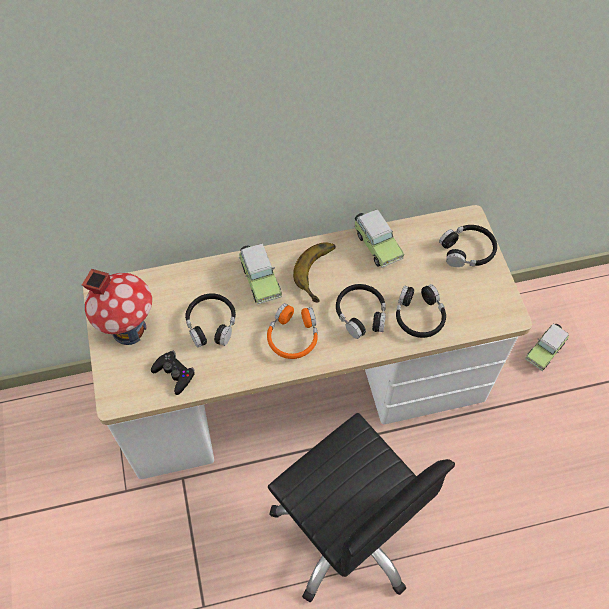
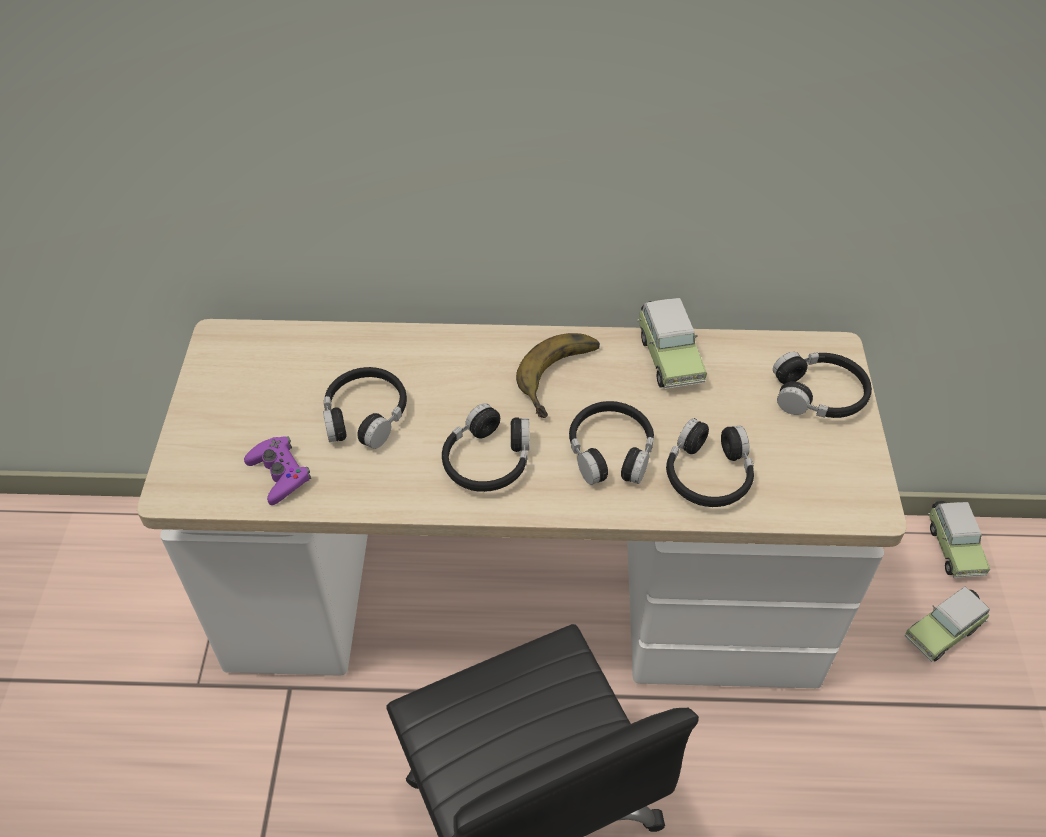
camera: 15 degrees right, 10 degrees down
toy house [82,269,152,345] -> none
black game controller [151,351,195,395] -> purple game controller [244,436,311,505]
toy car [239,243,282,305] -> toy car moved to [928,501,990,578]
orange headphones [267,303,318,359] -> black headphones [442,403,529,492]

